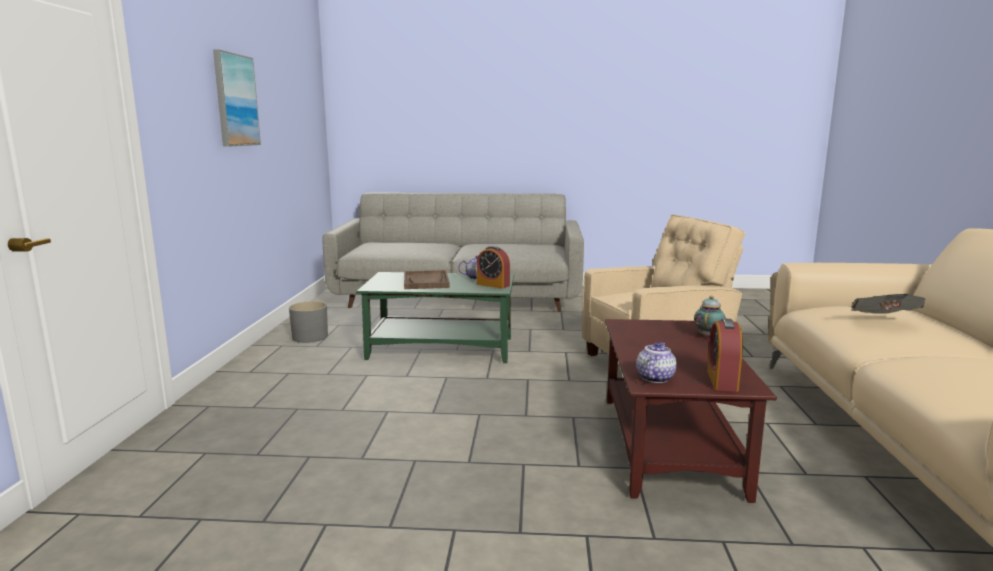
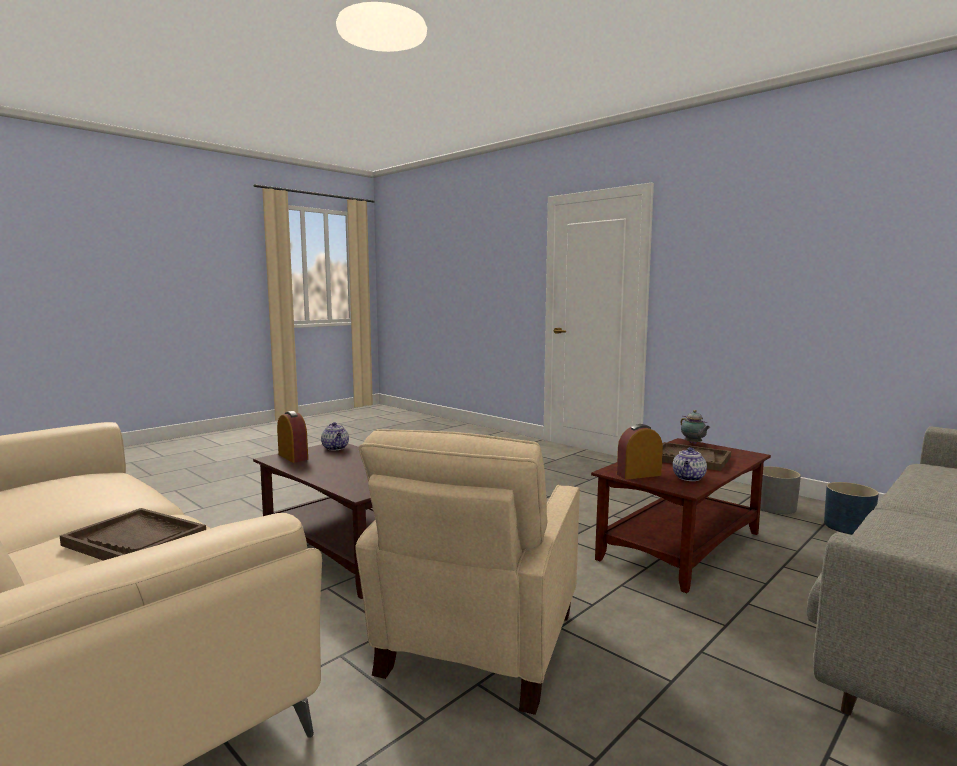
camera: 130 degrees right, 5 degrees down
picture [213,49,261,147] -> none
green coffee table [356,272,514,363] -> brown coffee table [591,438,771,593]
teapot [694,296,726,338] -> teapot moved to [680,410,710,444]
newspaper [851,294,926,314] -> brown tray [60,508,206,561]
none -> blue planter [824,482,879,534]

